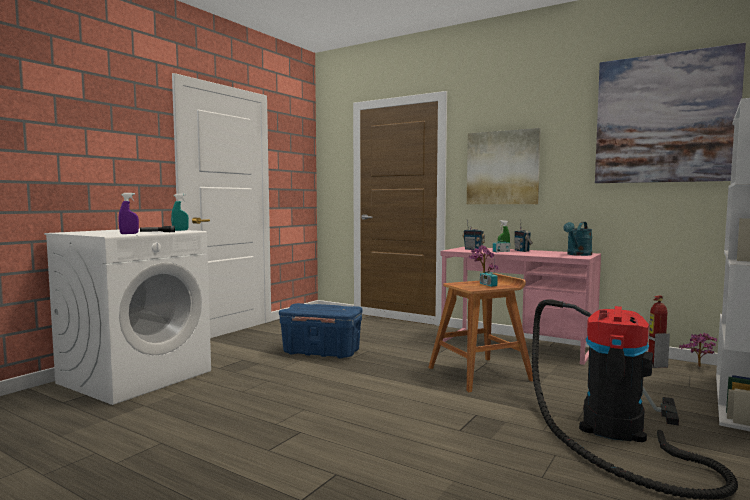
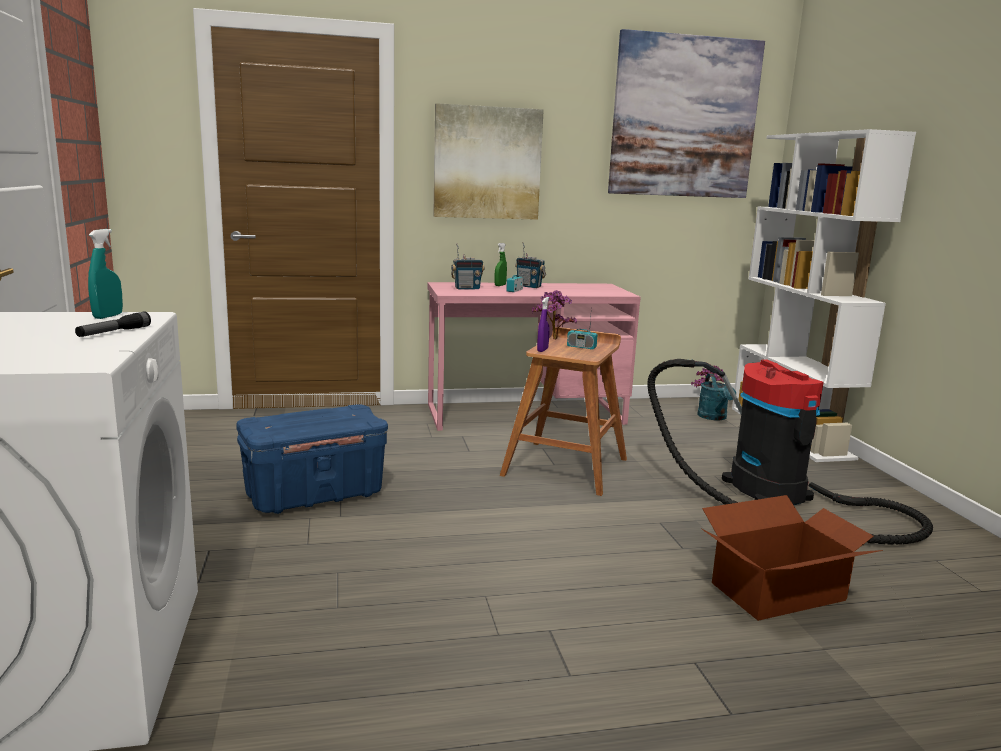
camera: 45 degrees left, 10 degrees up
purple spray bottle [119,193,139,234] -> purple spray bottle moved to [537,297,550,352]
turquoise watering can [563,222,593,256] -> turquoise watering can moved to [697,373,736,421]
fire extinguisher [648,295,670,368] -> none
none -> cardboard box [701,495,883,621]

